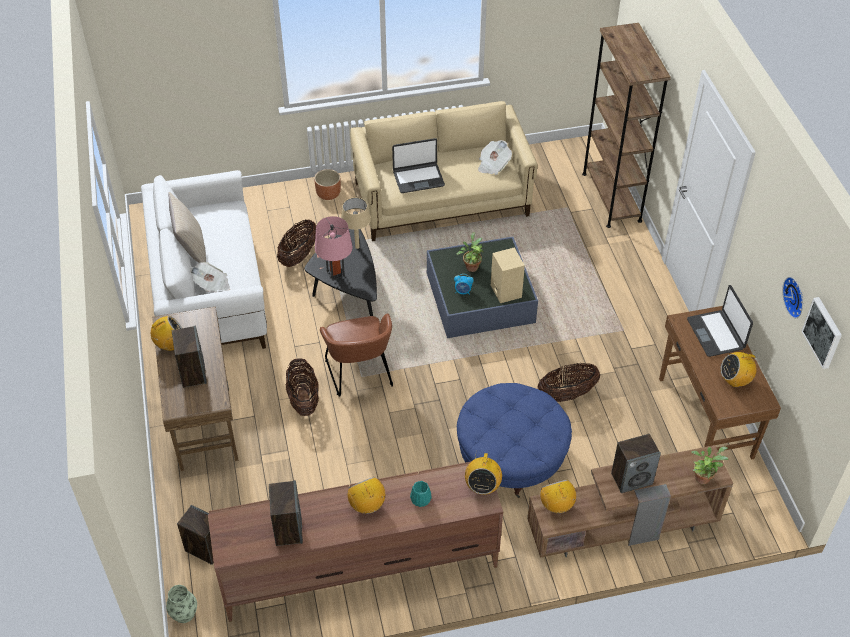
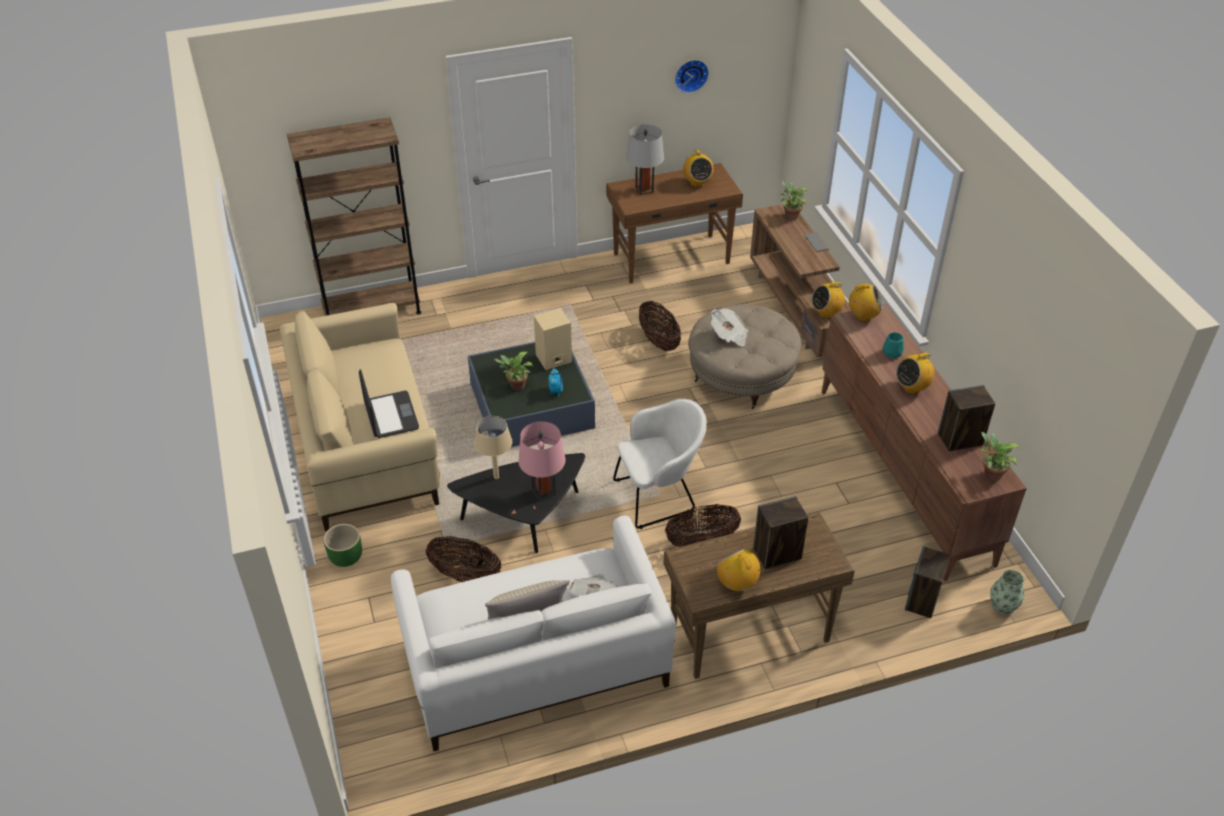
camera: 95 degrees left, 5 degrees down
brown planter [314,169,341,200] -> green planter [324,524,362,567]
brown armchair [320,313,393,397] -> white armchair [613,399,707,529]
blue ottoman [457,383,572,498] -> beige ottoman [688,304,802,409]
newspaper [478,140,512,175] -> newspaper moved to [711,308,749,347]
speaker [611,434,661,493] -> none
laptop [687,285,753,357] -> grey table lamp [626,124,664,195]
picture [801,297,842,369] -> none
none -> potted plant [980,432,1020,481]

